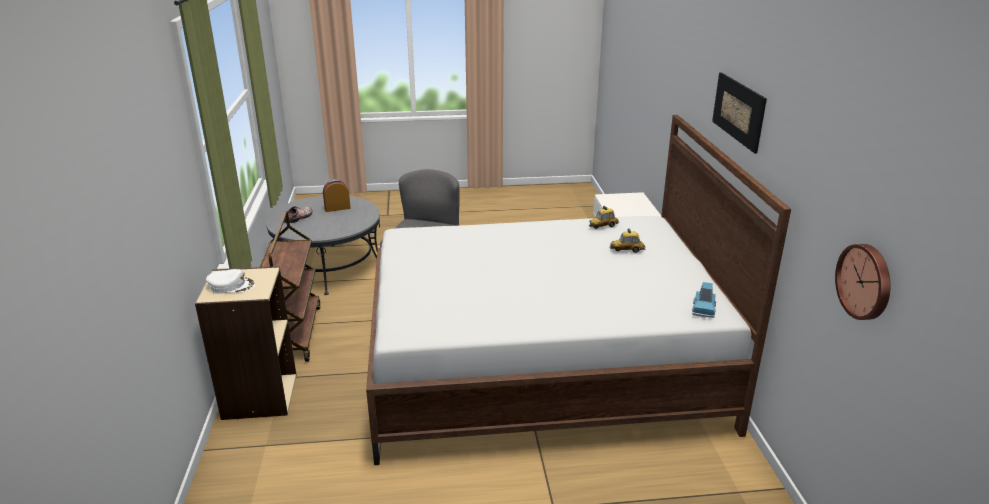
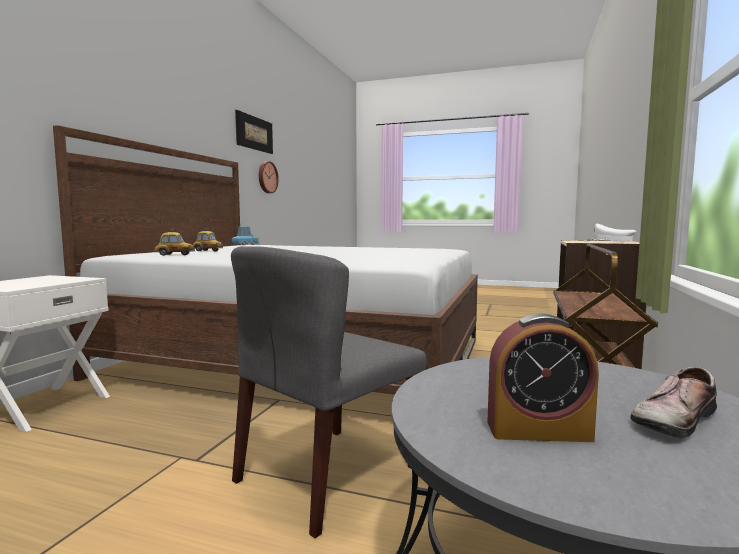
camera: 155 degrees left, 20 degrees down
picture [712,72,767,154] -> picture moved to [235,110,273,154]

